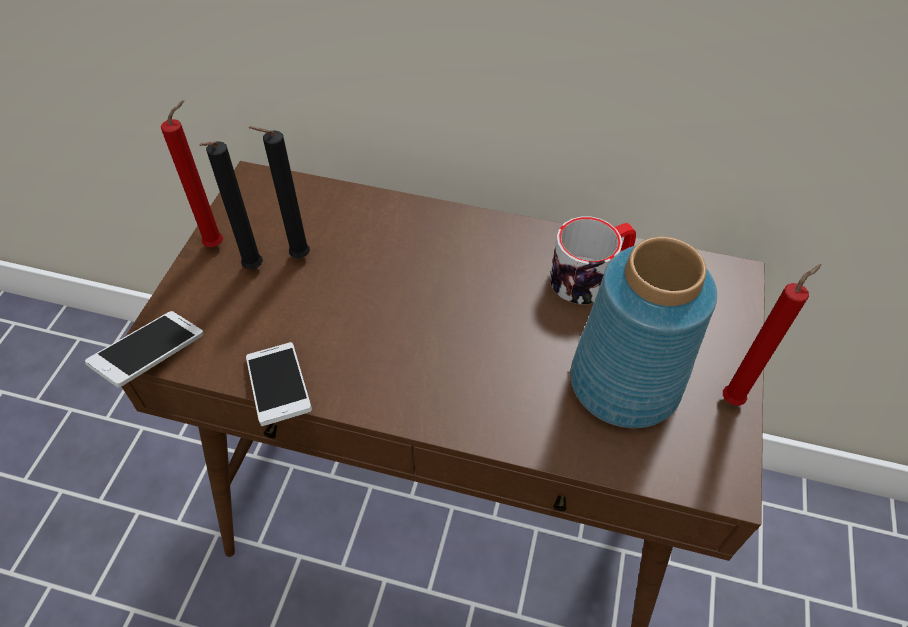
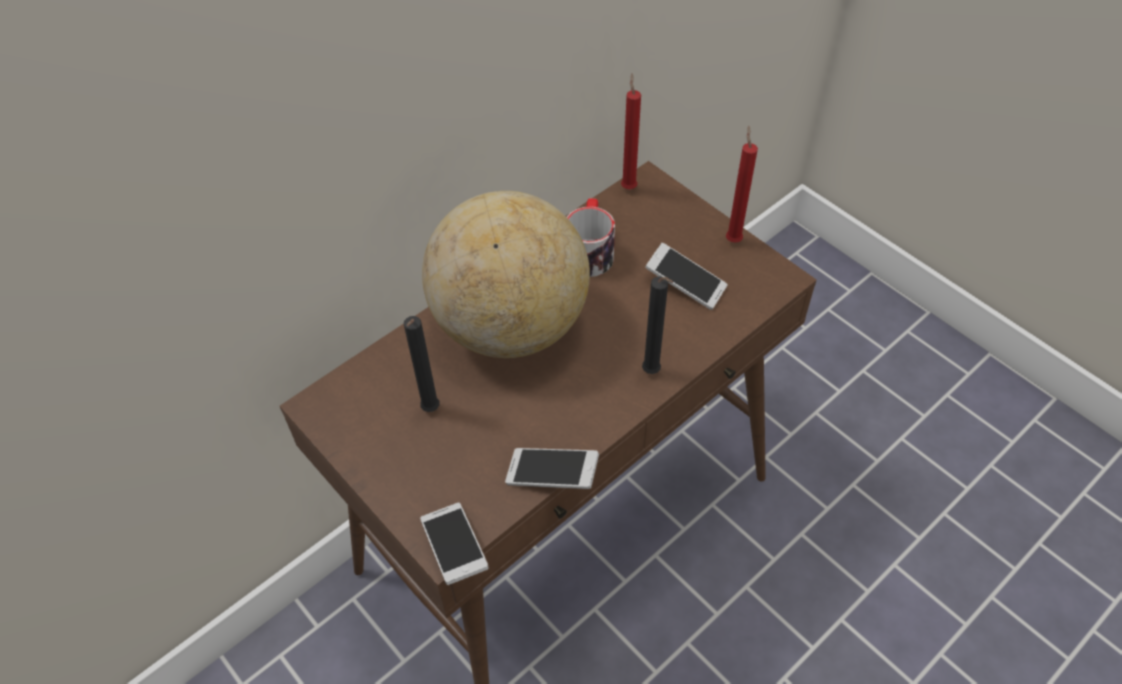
camera: 55 degrees left, 0 degrees up
red candle [161,100,223,247] -> red candle moved to [621,73,641,189]
black candle [200,141,263,269] -> black candle moved to [642,276,673,374]
blue vase [570,237,717,428] -> phone [645,243,728,310]
none -> globe [422,191,590,358]

